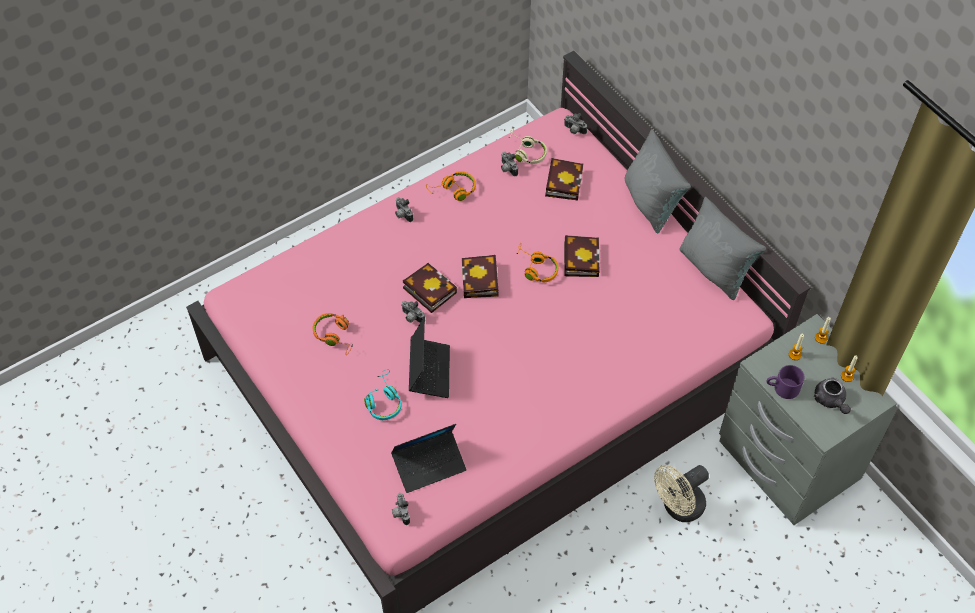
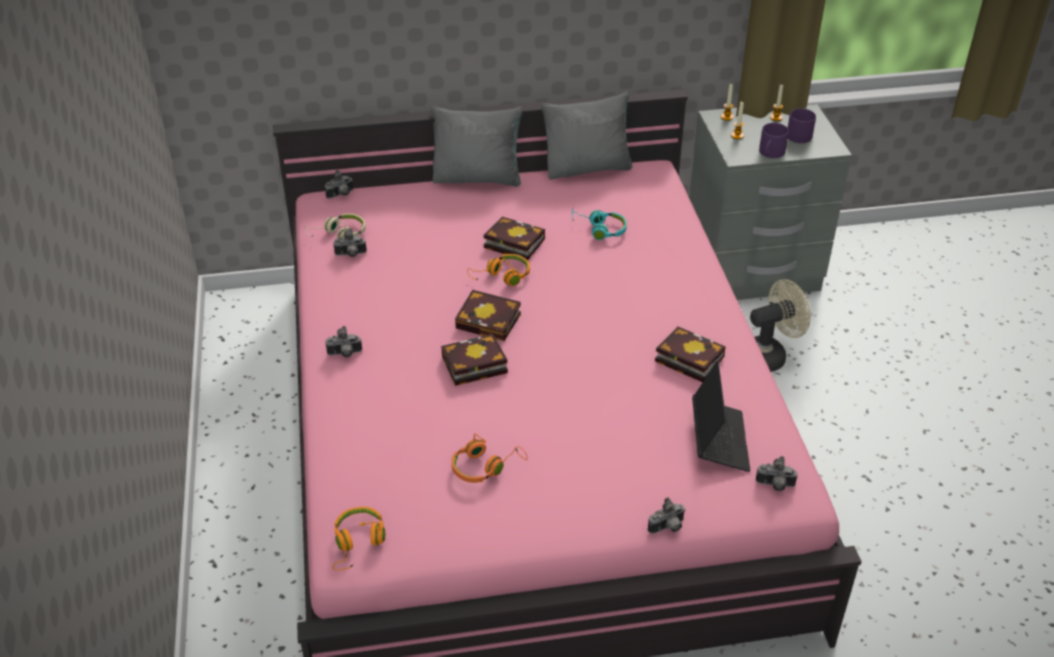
camera: 65 degrees left, 15 degrees down
turquoise headphones [364,369,402,420] -> turquoise headphones moved to [572,208,627,240]
camera [401,301,425,323] -> camera moved to [648,497,686,534]
laptop [409,317,450,398] -> none
orange headphones [426,171,476,201] -> orange headphones moved to [333,507,385,571]
book [545,158,584,201] -> book moved to [655,326,726,382]
beige fan [654,465,709,522] -> beige fan turned 105 degrees counterclockwise [750,279,811,372]
grey teapot [814,378,851,414] -> purple mug [788,108,816,143]

